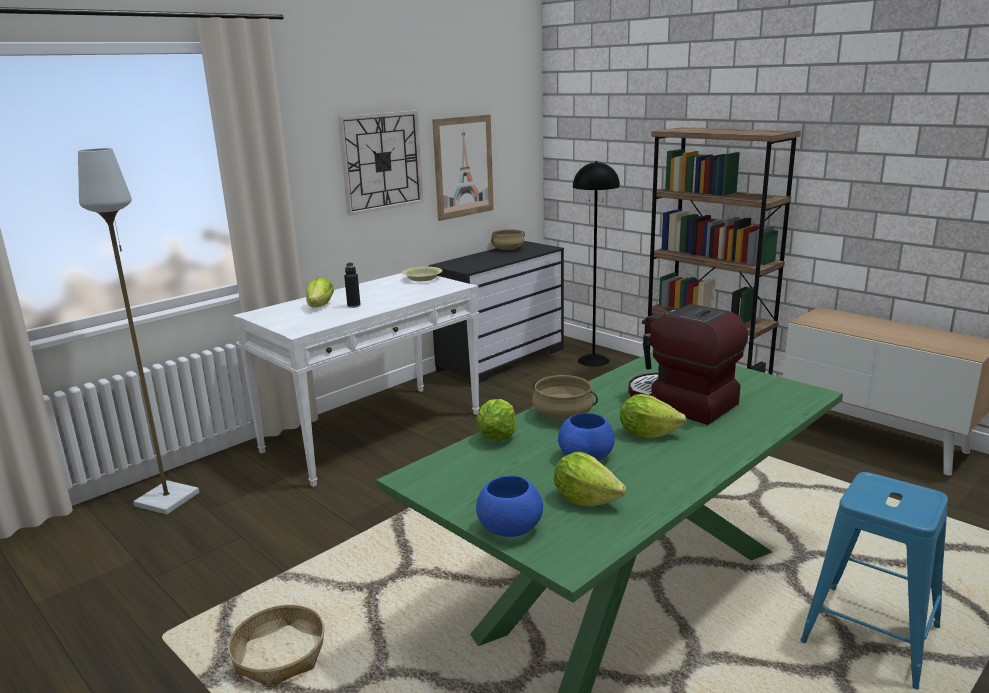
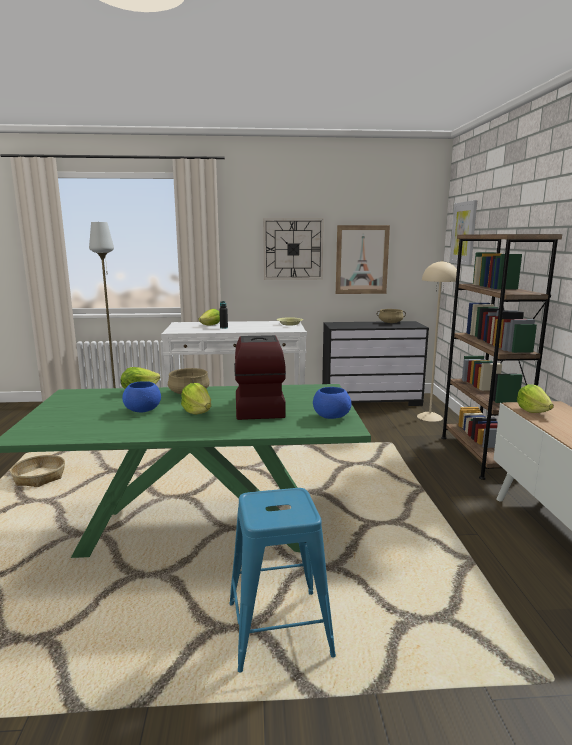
camera: 40 degrees right, 5 degrees down
blue bowl [476,475,543,537] -> blue bowl moved to [313,387,352,419]
lettuce [554,452,626,506] -> lettuce moved to [517,384,554,413]
black floor lamp [573,161,620,366] -> beige floor lamp [417,260,460,422]
none -> picture [450,200,477,265]

